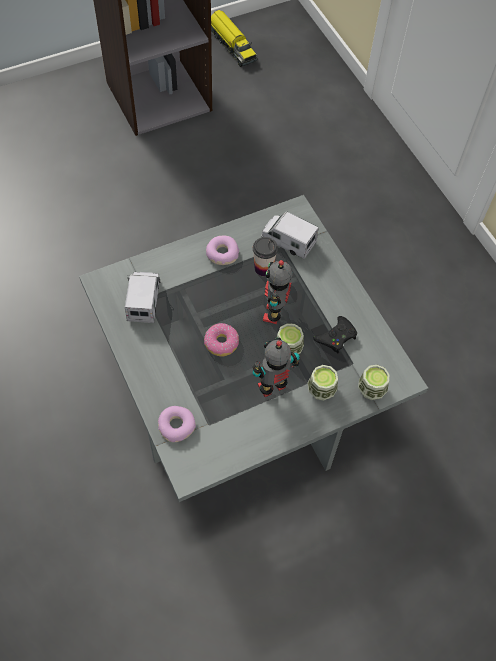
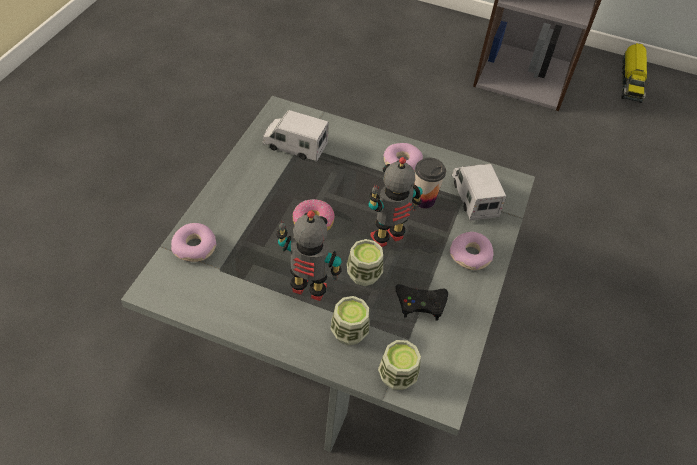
camera: 45 degrees right, 10 degrees down
toy truck [125,272,161,323] -> toy truck turned 120 degrees counterclockwise [262,110,329,162]
none -> donut [450,232,494,270]

